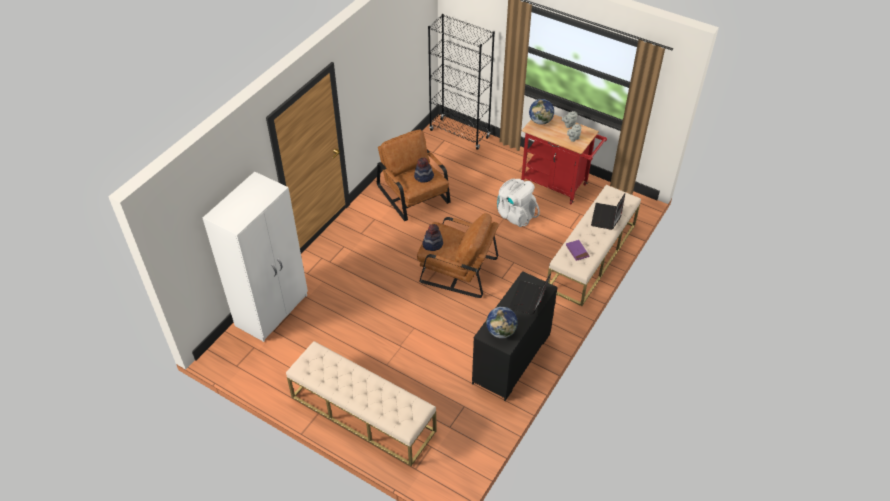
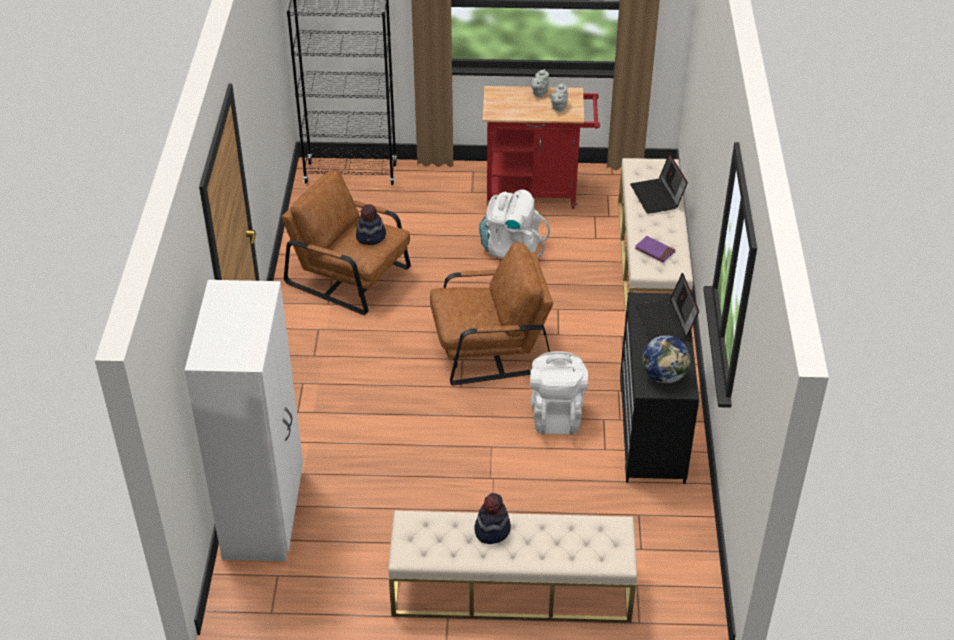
camera: 30 degrees left, 5 degrees down
hat [423,224,443,251] -> hat moved to [474,493,511,544]
globe [529,99,554,125] -> none
none -> white backpack [530,351,588,435]

